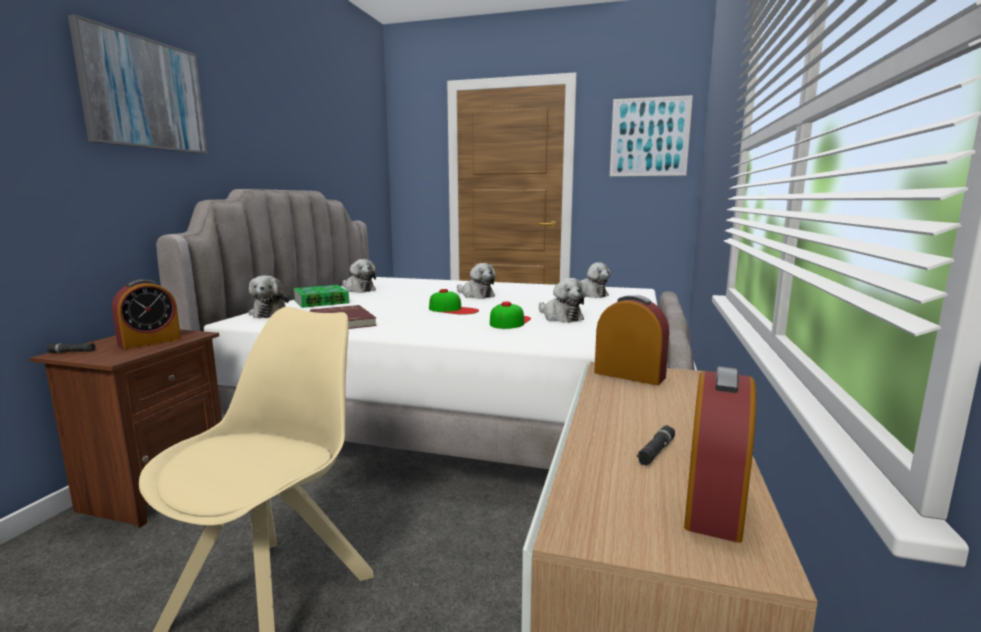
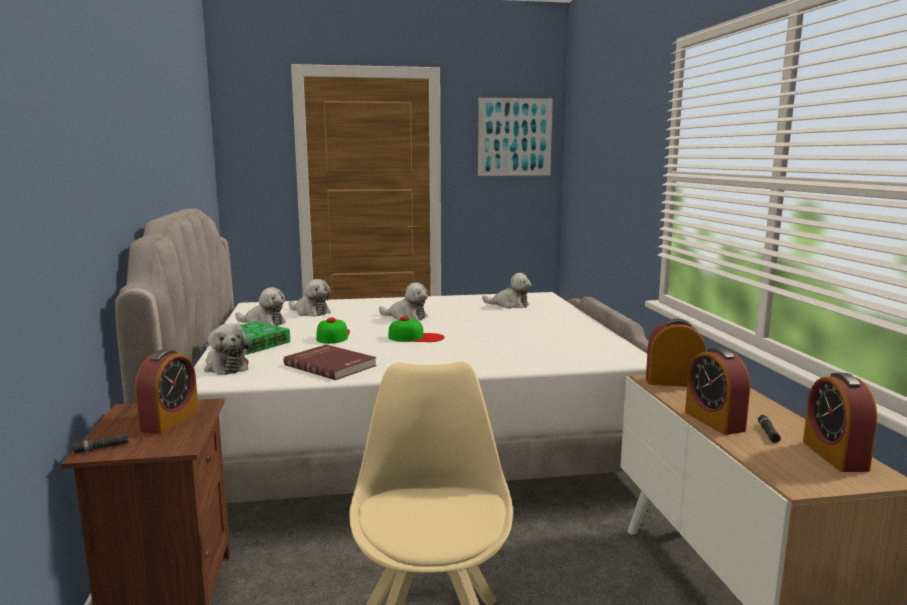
camera: 25 degrees left, 0 degrees up
picture [68,14,207,154] -> none
cap [490,301,531,329] -> cap moved to [316,318,350,344]
plush toy [539,278,586,323] -> plush toy moved to [289,279,331,317]
none -> alarm clock [685,347,750,435]

